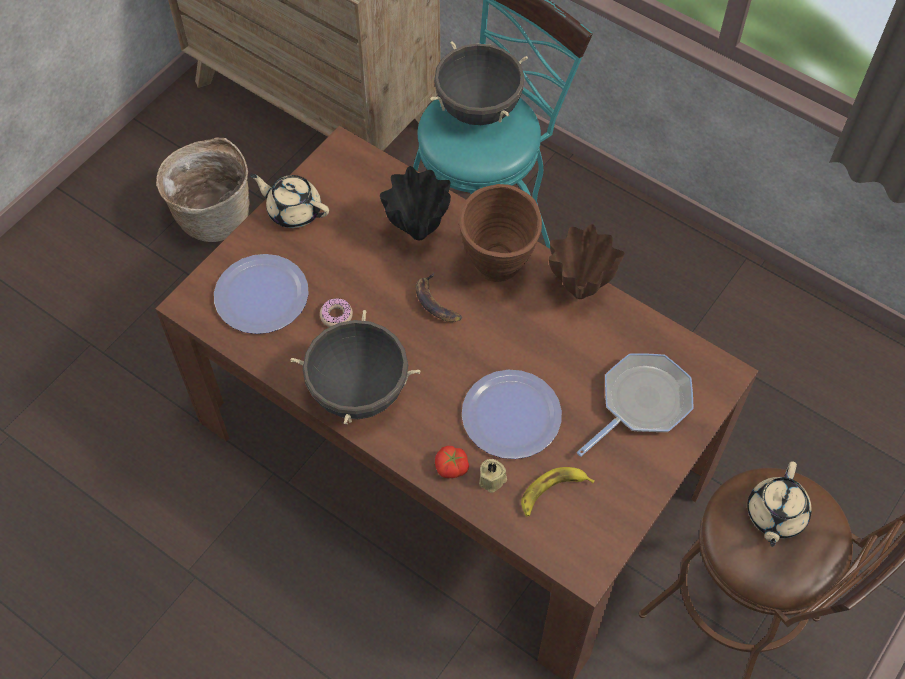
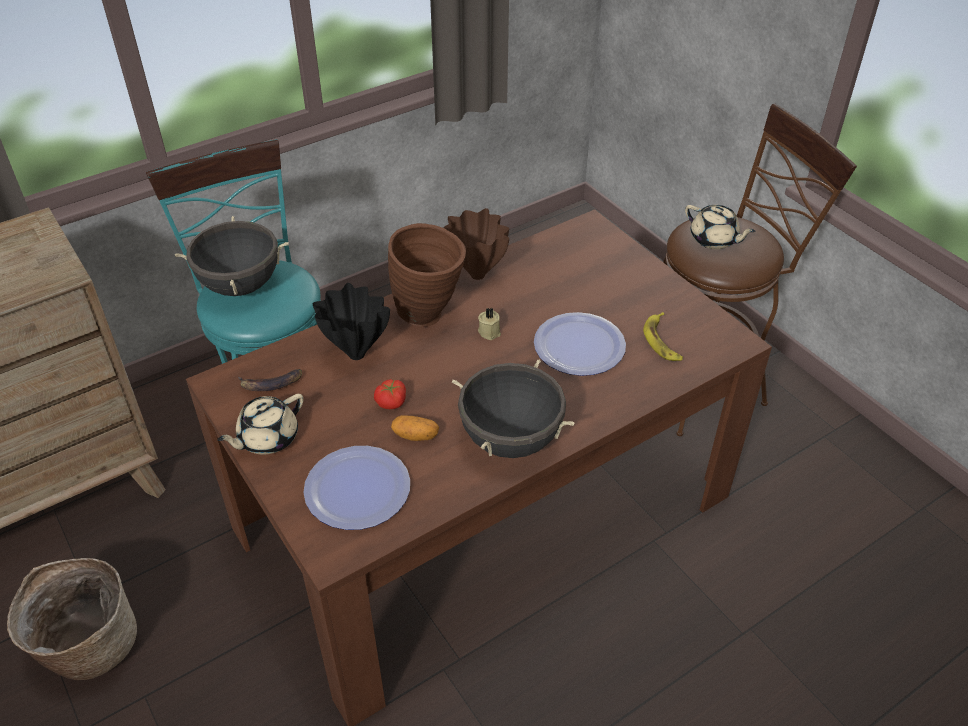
camera: 70 degrees left, 15 degrees down
donut [320,298,353,327] -> potato [391,415,439,441]
banana [416,273,462,322] -> banana moved to [239,369,302,391]
tomato [435,446,469,478] -> tomato moved to [374,379,406,409]
beige candle [479,459,507,493] -> beige candle moved to [478,308,501,340]
frying pan [577,353,694,457] -> none

